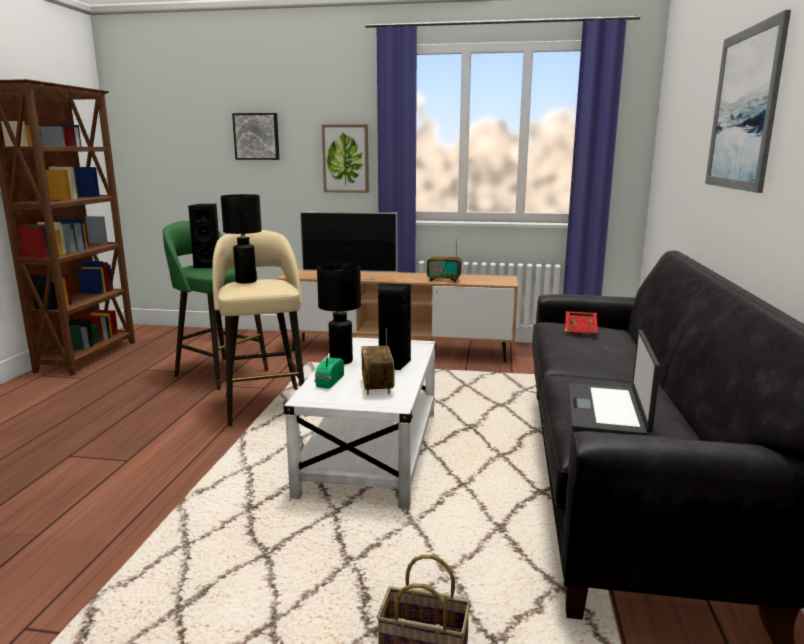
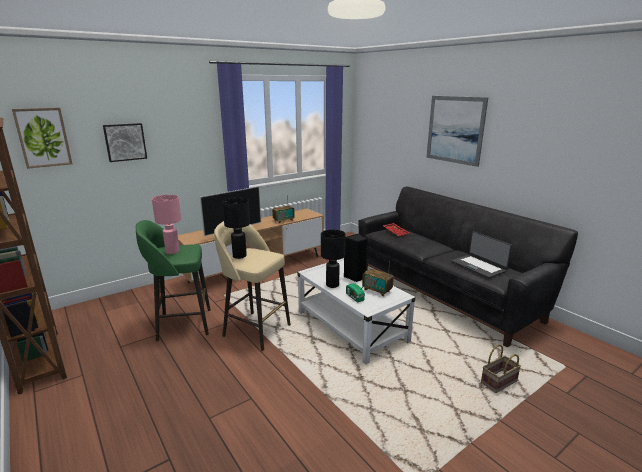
camera: 45 degrees left, 5 degrees up
black speaker [188,204,219,268] -> pink table lamp [152,195,181,254]
picture [322,124,369,193] -> picture moved to [12,108,72,169]

